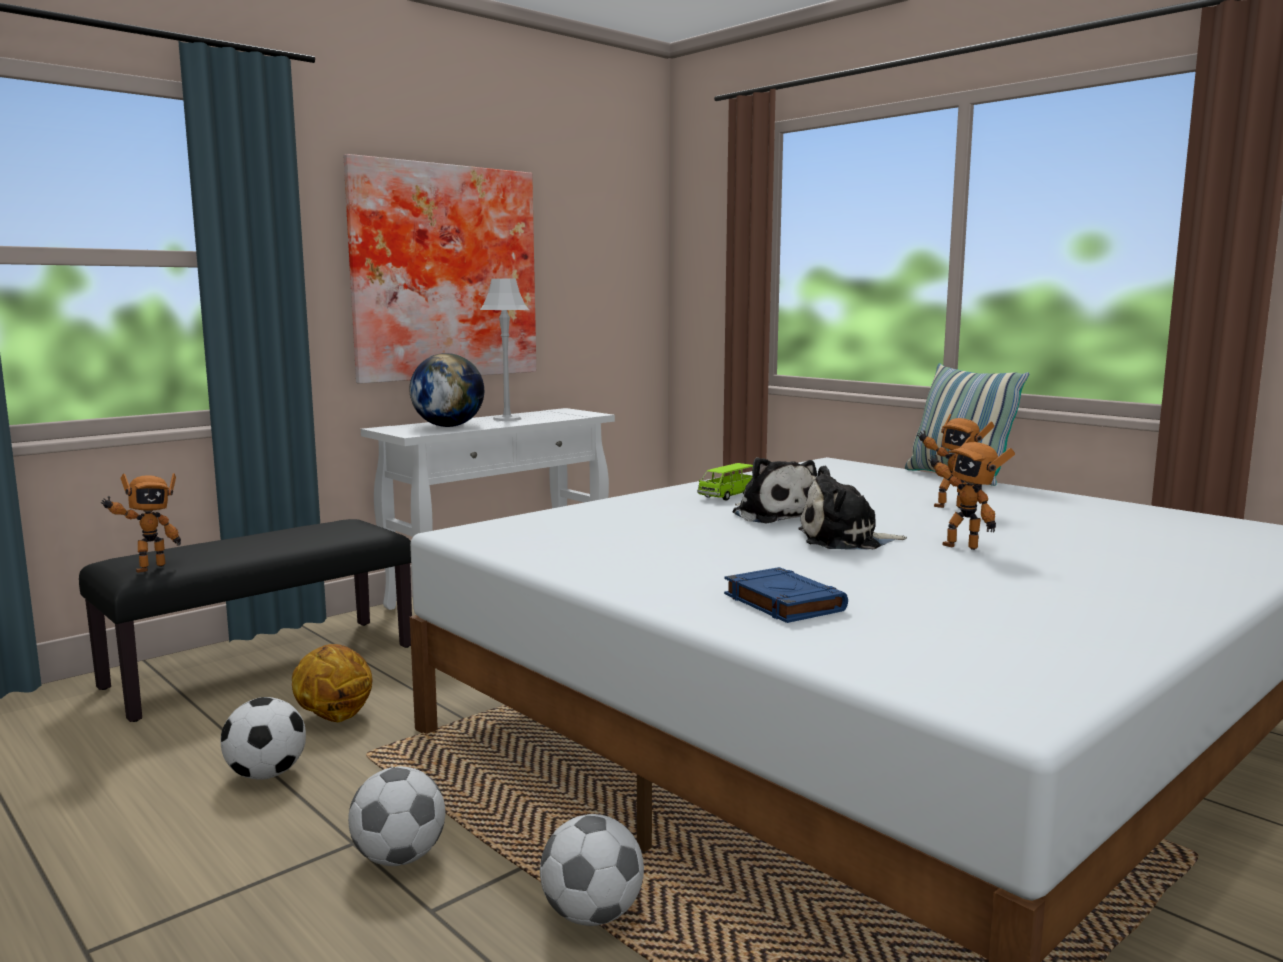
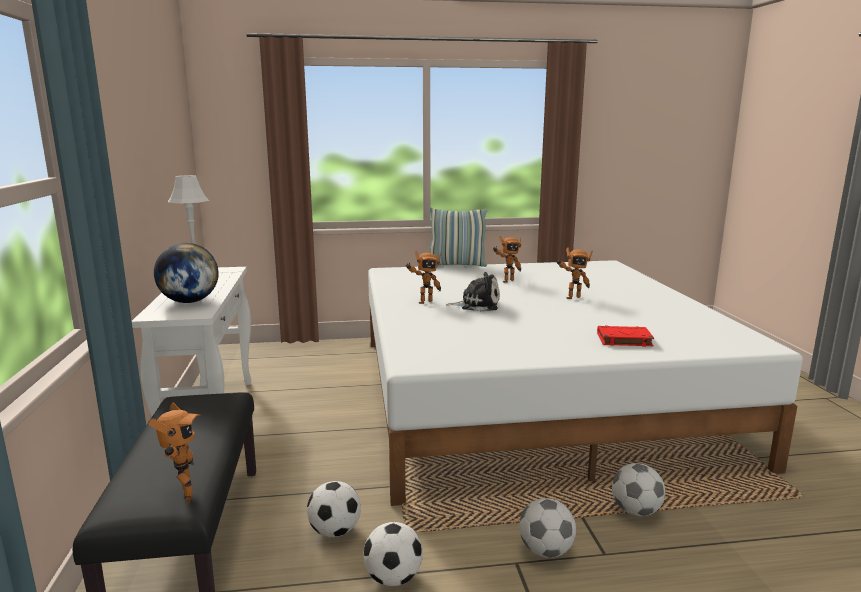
camera: 55 degrees left, 5 degrees up
basketball [292,644,372,722] -> football [307,481,361,537]
picture [344,154,536,384] -> none
green toy car [697,463,753,501] -> toy robot [406,251,441,304]
blue book [724,567,848,623] -> red book [597,326,654,347]
plush toy [798,465,907,550] -> none

